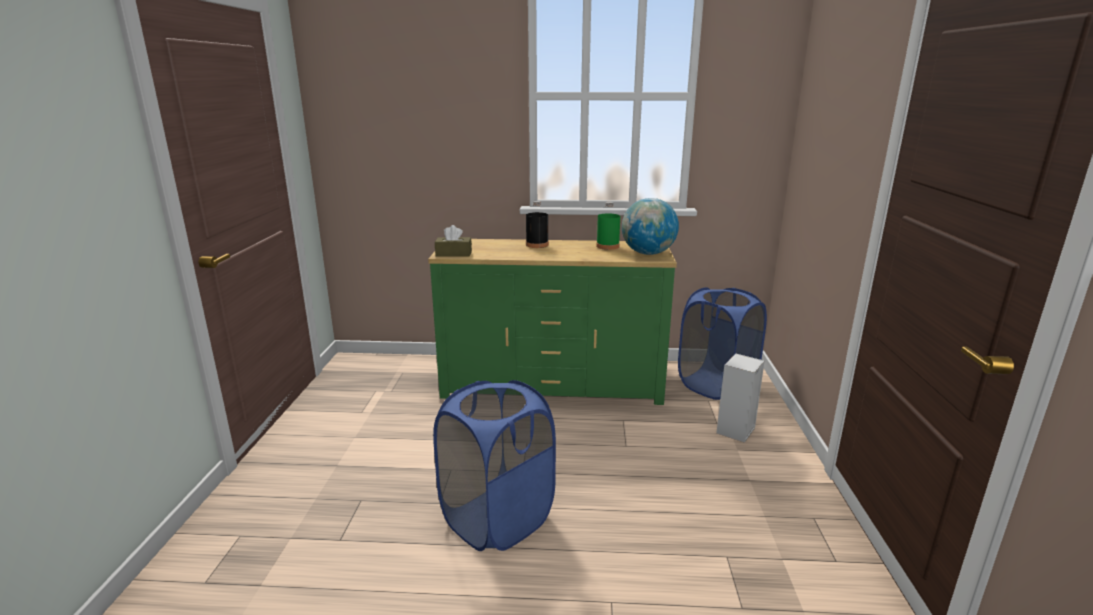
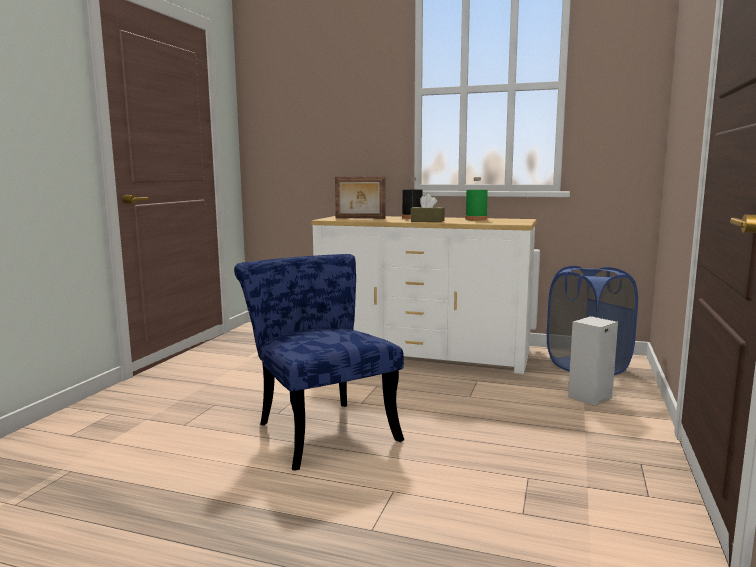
camera: 15 degrees right, 10 degrees down
green dresser [428,239,677,405] -> white dresser [311,216,536,374]
blue laundry basket [433,380,556,551] -> blue chair [234,254,404,471]
brown tissue box [435,225,472,257] -> brown tissue box moved to [411,194,445,222]
globe [622,198,679,255] -> none
none -> picture frame [335,177,386,219]

